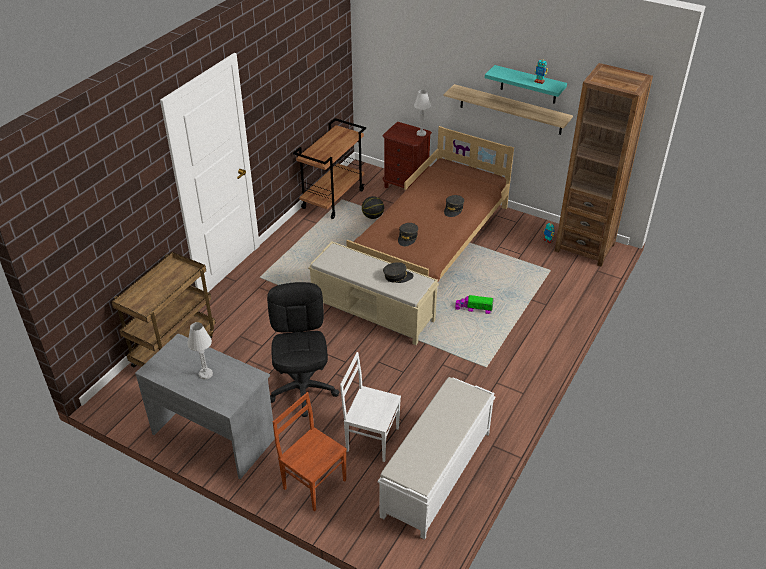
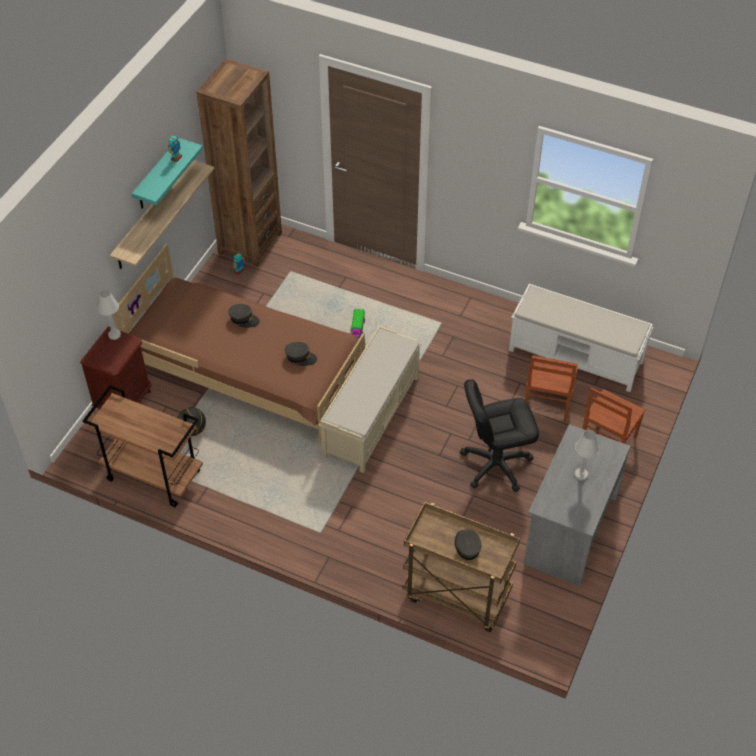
camera: 95 degrees left, 10 degrees up
white chair [340,352,401,462] -> brown chair [525,355,578,422]
grey cap [383,262,414,283] -> grey cap moved to [455,529,481,560]

